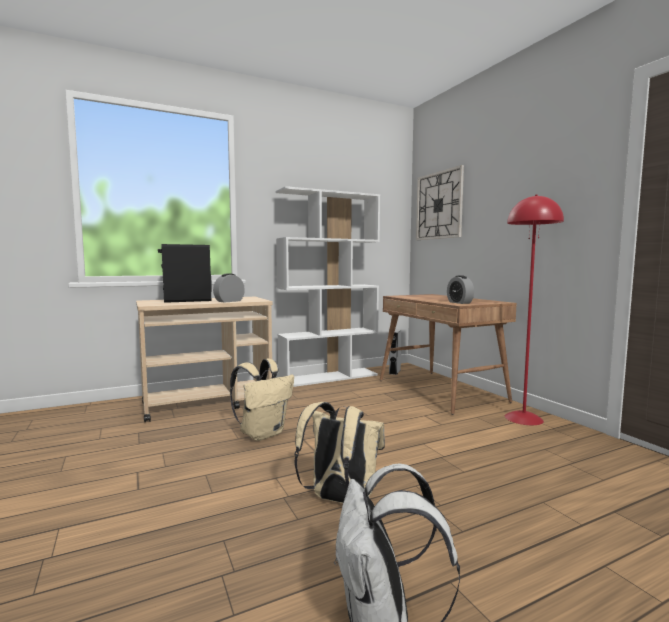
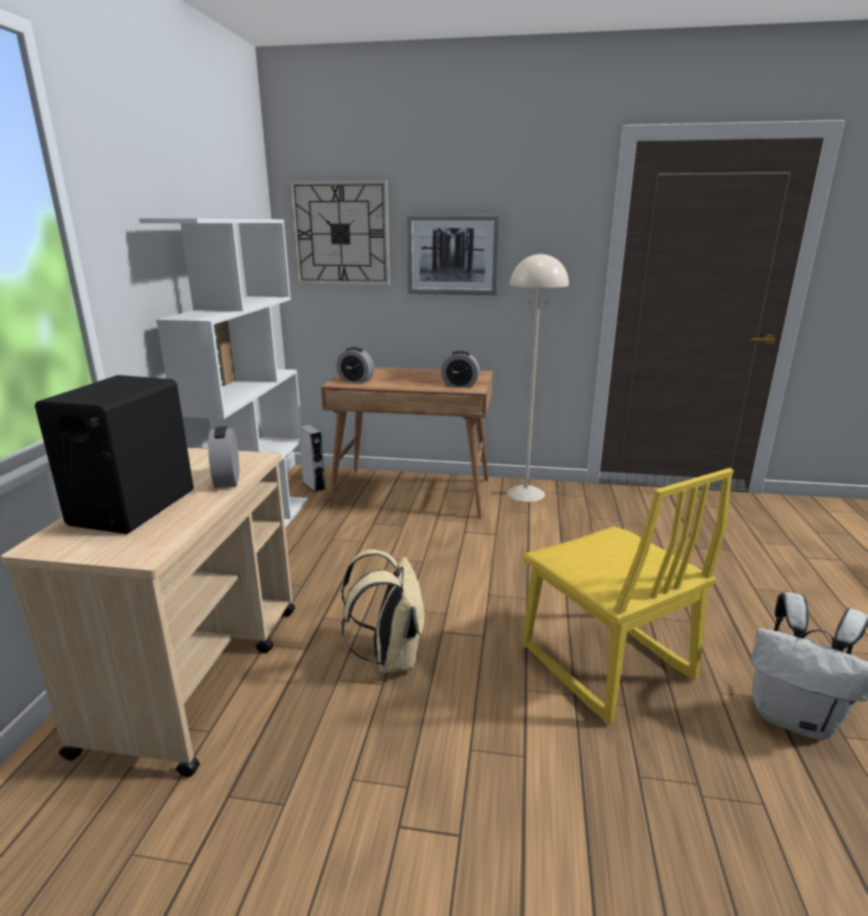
camera: 55 degrees left, 15 degrees up
beige backpack [294,402,385,503] -> yellow chair [522,468,734,724]
red floor lamp [505,195,564,425] -> beige floor lamp [507,252,569,502]
none -> alarm clock [336,347,374,383]
none -> picture [406,215,500,295]

